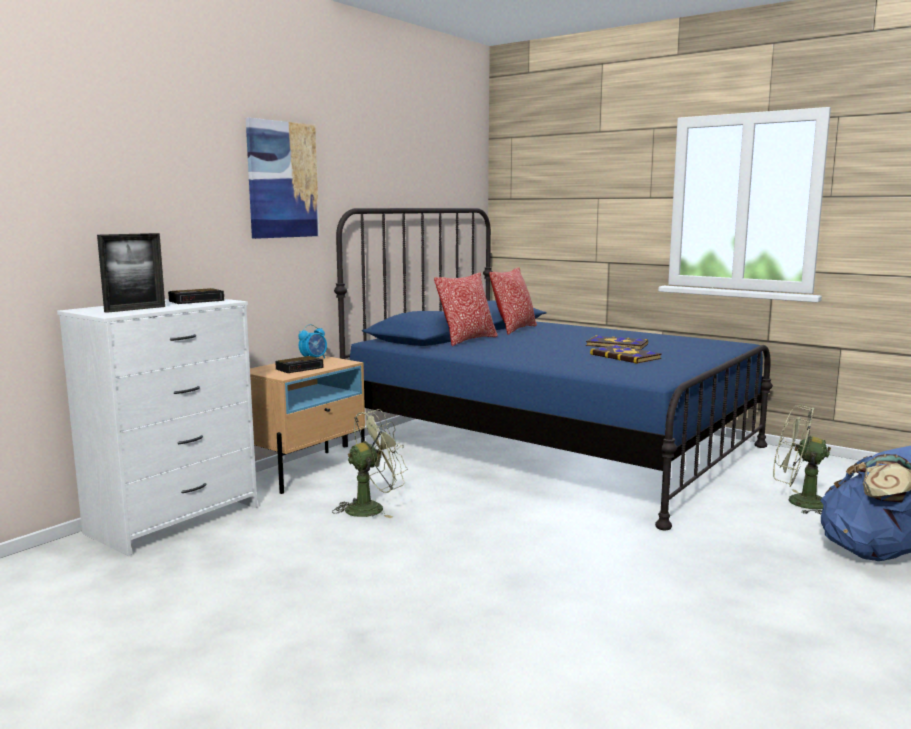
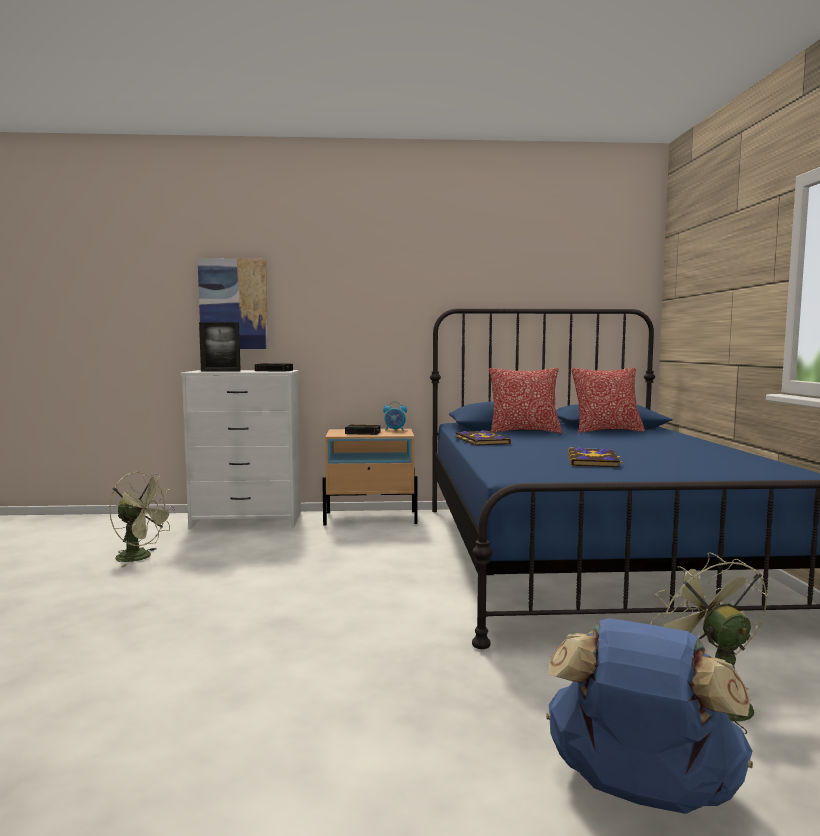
camera: 50 degrees right, 5 degrees down
picture [246,117,319,239] -> picture moved to [198,258,268,349]
green fan [332,409,408,518] -> green fan moved to [109,471,175,567]
book [586,335,648,350] -> book moved to [455,430,511,446]

